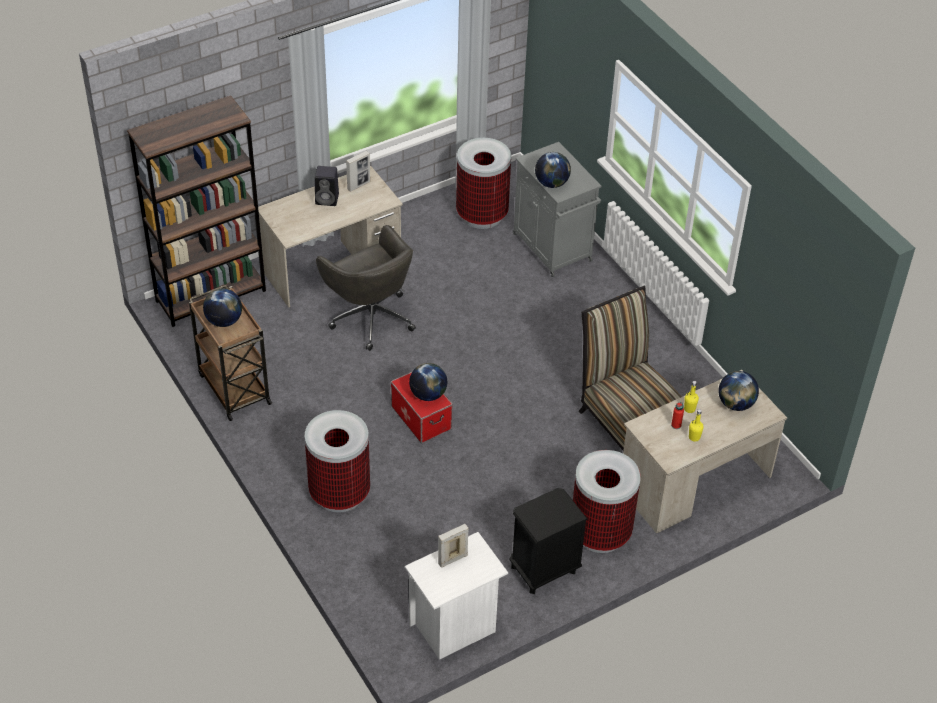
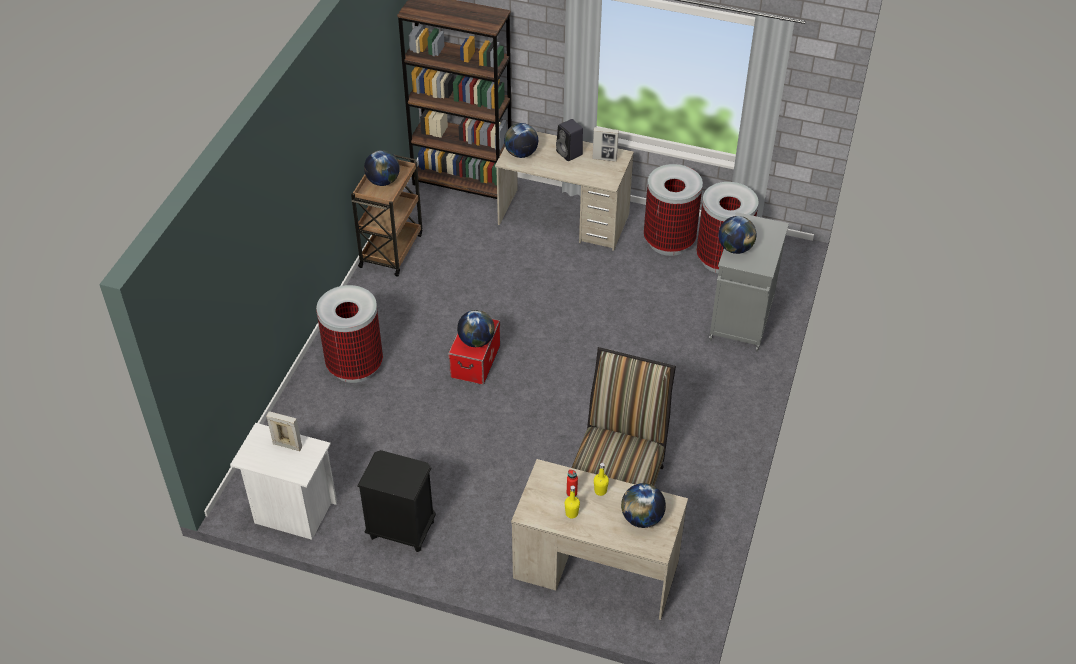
camera: 50 degrees right, 0 degrees up
grey office chair [316,225,416,351] -> none
trash can [573,450,641,553] -> trash can moved to [644,164,703,256]
none -> globe [504,123,538,158]

